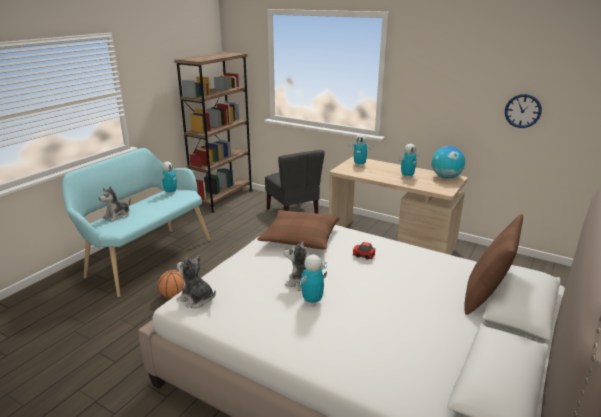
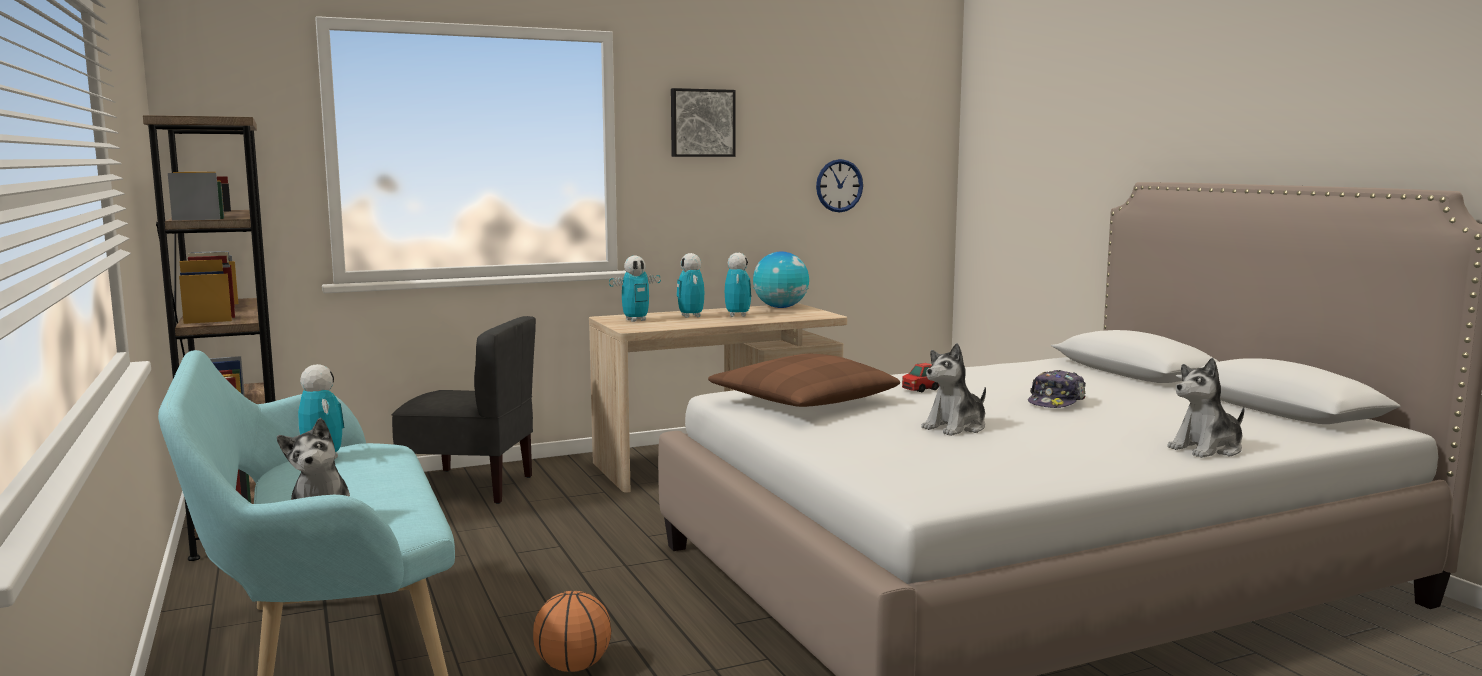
camera: 55 degrees left, 15 degrees down
plush toy [177,255,216,308] -> plush toy moved to [1167,358,1244,458]
toy robot [298,255,327,306] -> toy robot moved to [676,253,704,318]
brown pillow [464,214,523,315] -> none
none -> picture [671,88,736,157]
none -> cap [1028,370,1086,408]

